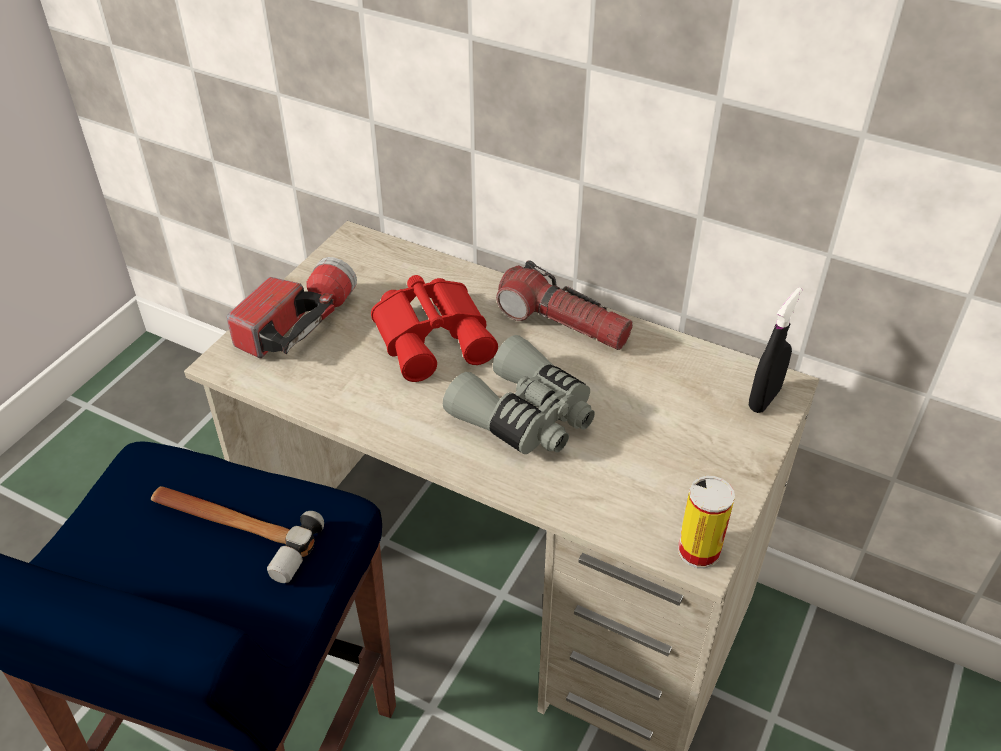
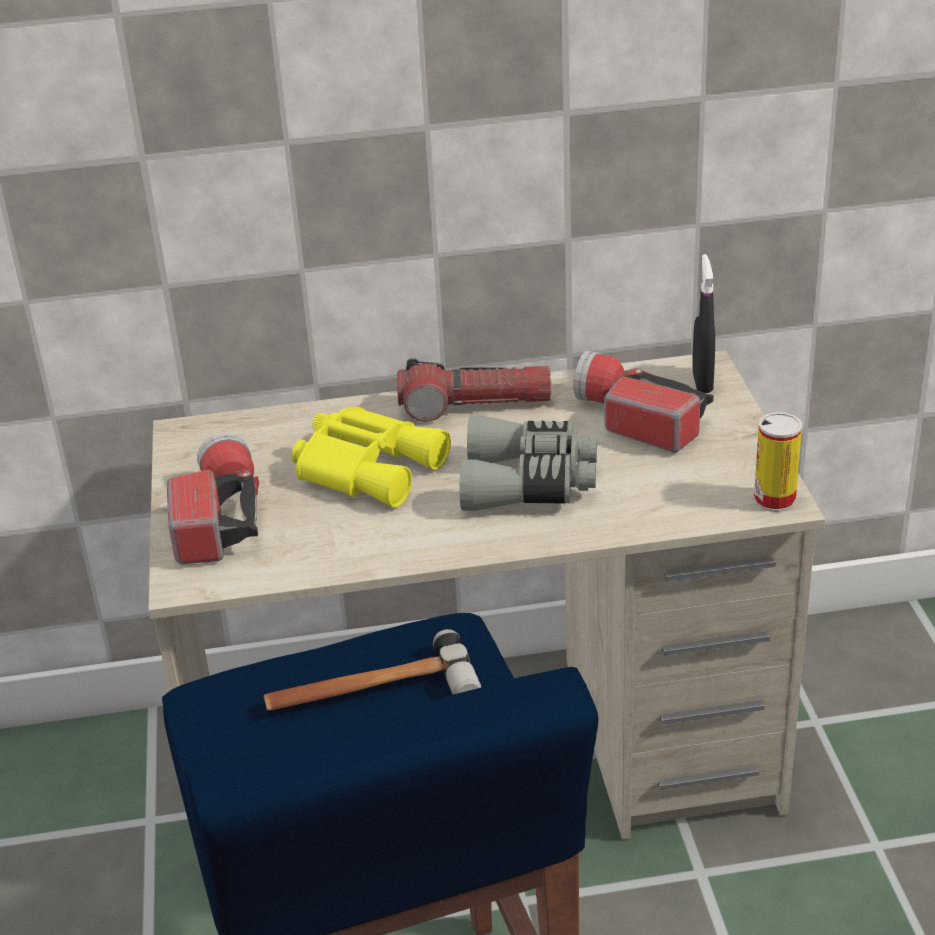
camera: 35 degrees left, 10 degrees down
red binoculars [371,275,498,382] -> yellow binoculars [292,407,451,507]
none -> flashlight [574,351,714,453]

